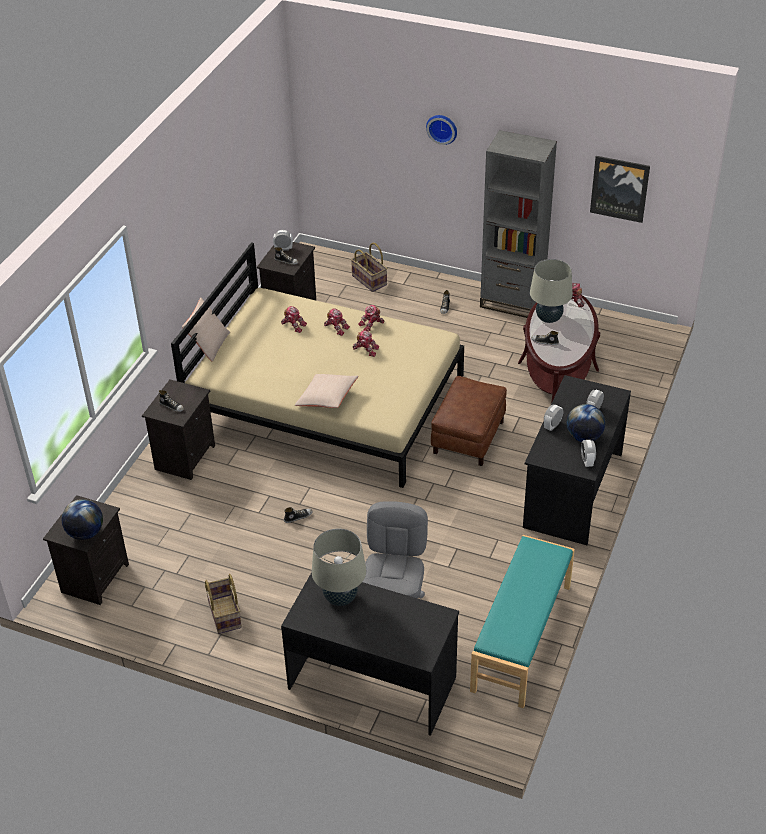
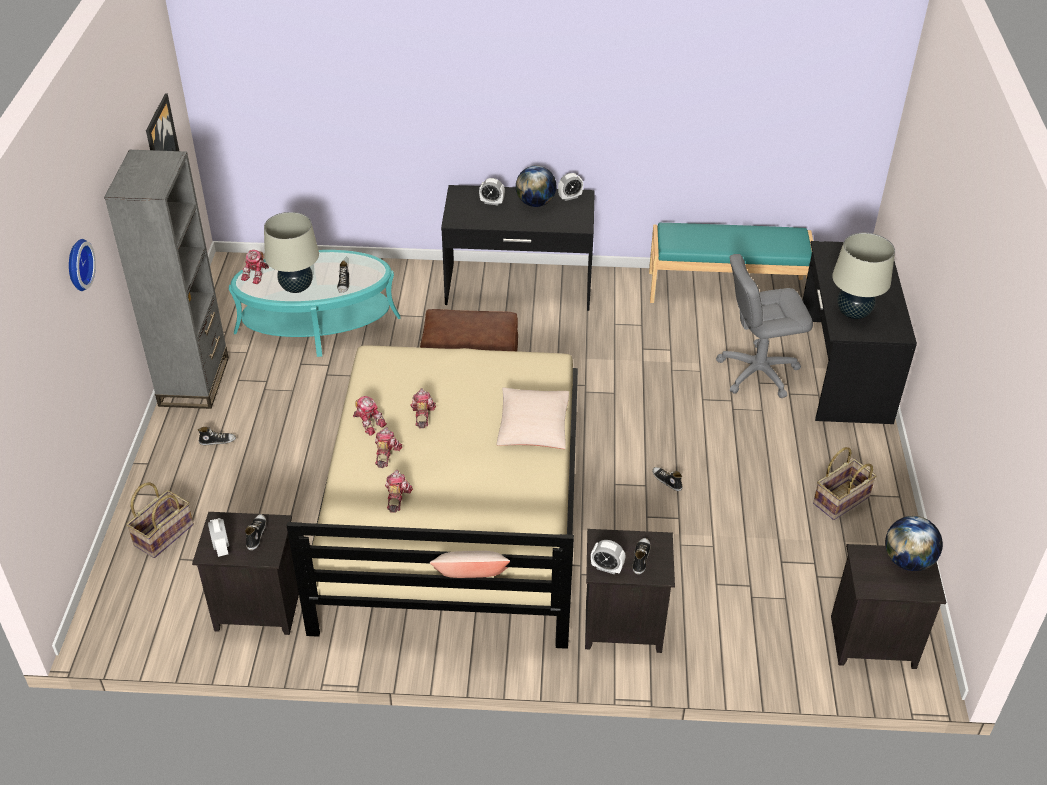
camera: 110 degrees left, 0 degrees up
brown coffee table [518,295,600,404] -> turquoise coffee table [229,250,401,357]
alarm clock [544,404,563,431] -> alarm clock moved to [591,540,626,575]

